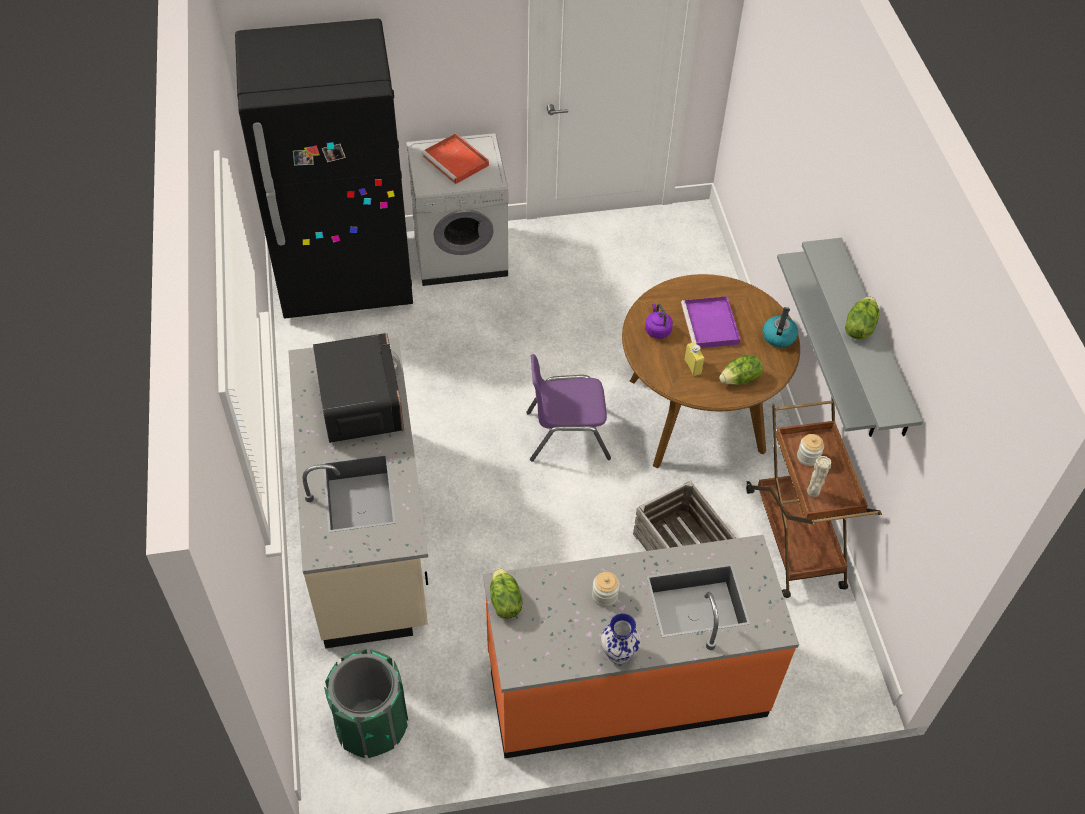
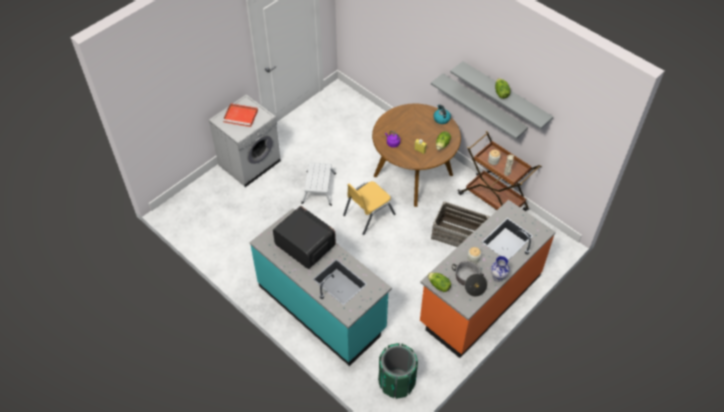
camera: 35 degrees left, 0 degrees up
black fridge [235,18,413,318] -> none
beige counter [288,337,428,648] -> turquoise counter [249,208,392,366]
purple chair [526,354,611,462] -> yellow chair [343,181,396,235]
purple tray [681,296,741,348] -> none
none -> white step ladder [301,162,336,206]
none -> cooking pot [452,261,487,297]

